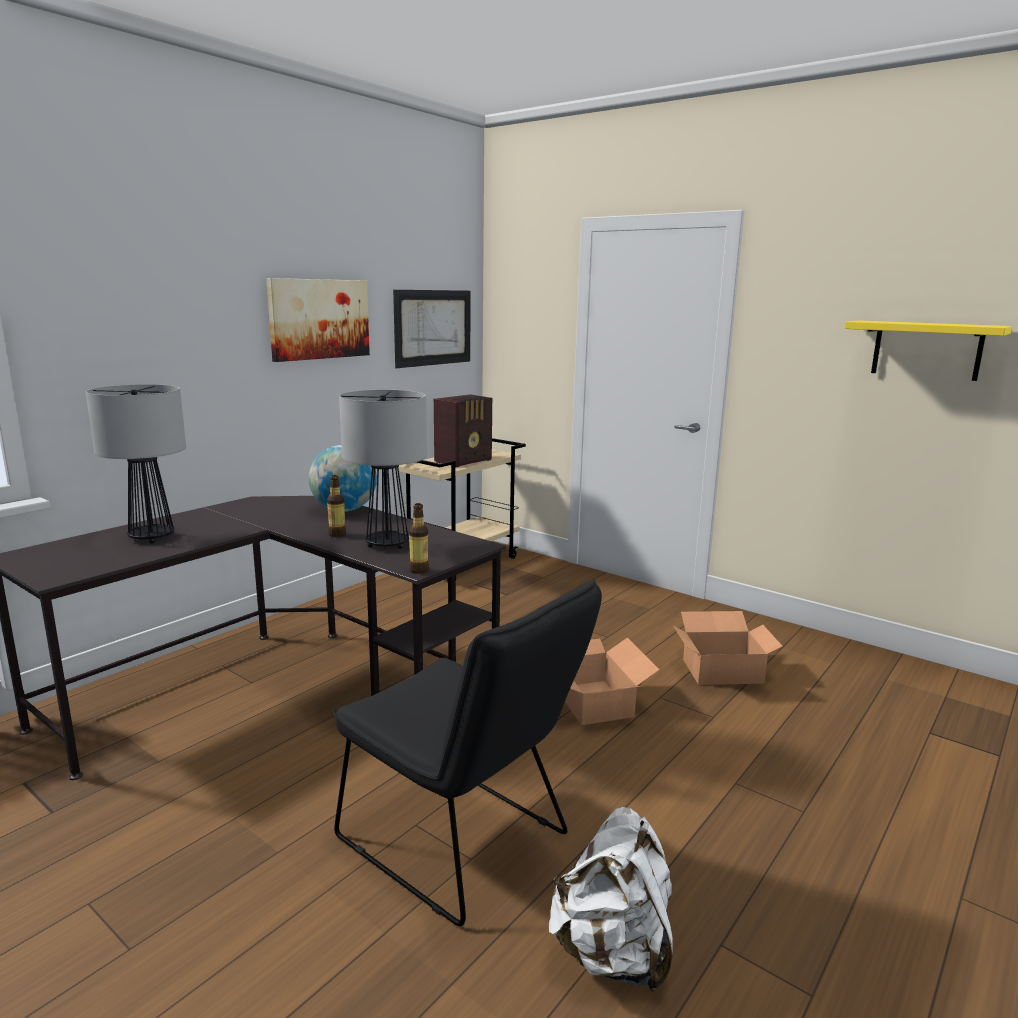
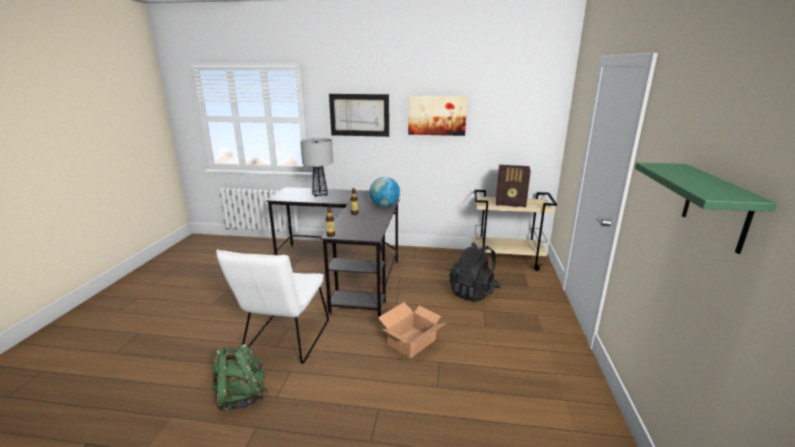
camera: 60 degrees right, 5 degrees up
black chair [333,579,602,926] -> white chair [216,249,329,364]
table lamp [339,390,427,549] -> none
picture [393,290,470,368] -> picture moved to [329,94,389,137]
white backpack [549,807,673,992] -> green backpack [212,343,268,412]
cardboard box [674,611,783,685] -> none
yellow shelf [844,320,1012,381] -> green shelf [635,163,777,254]
none -> black backpack [449,242,501,302]

